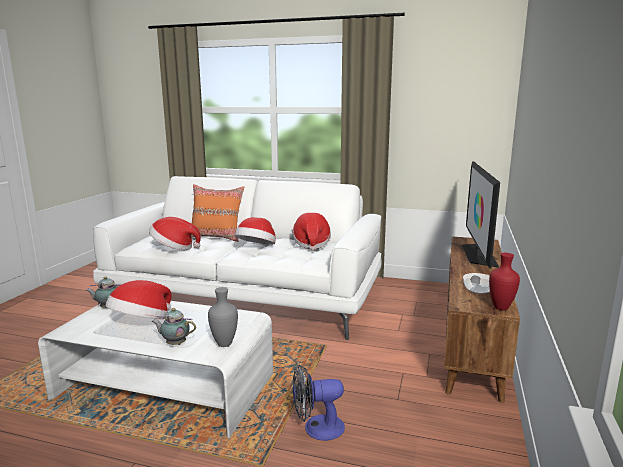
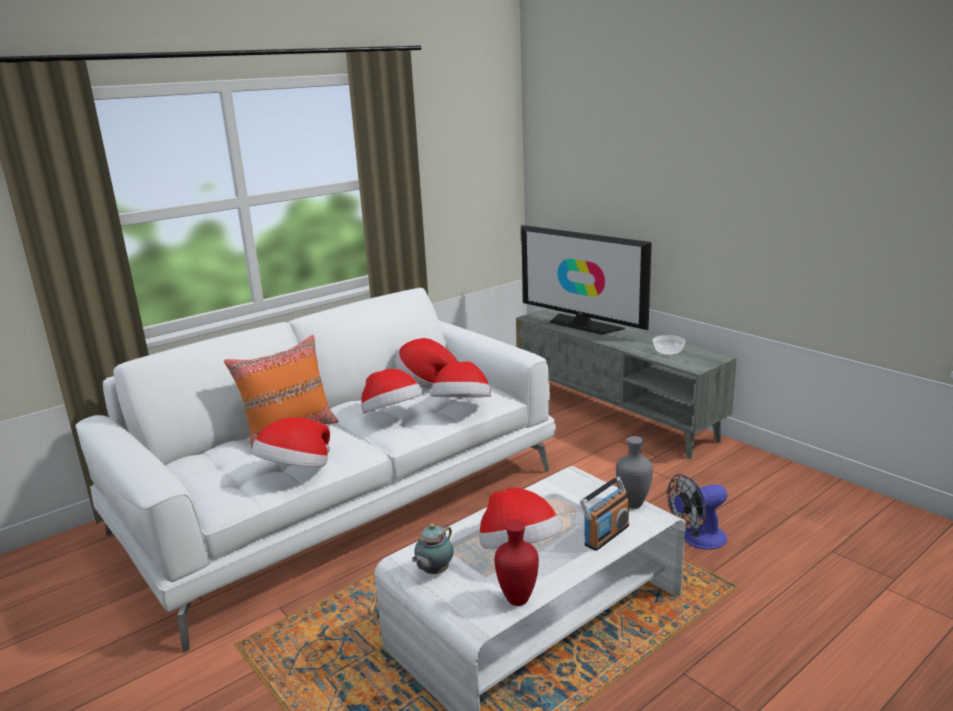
camera: 55 degrees left, 5 degrees up
teapot [152,308,196,345] -> radio [580,477,629,551]
fan [293,365,345,441] -> fan turned 45 degrees clockwise [667,474,727,550]
brown tv stand [444,236,520,403] -> grey tv stand [516,308,737,459]
red vase [489,253,520,310] -> red vase moved to [495,520,539,606]
none -> hat [431,361,491,397]

